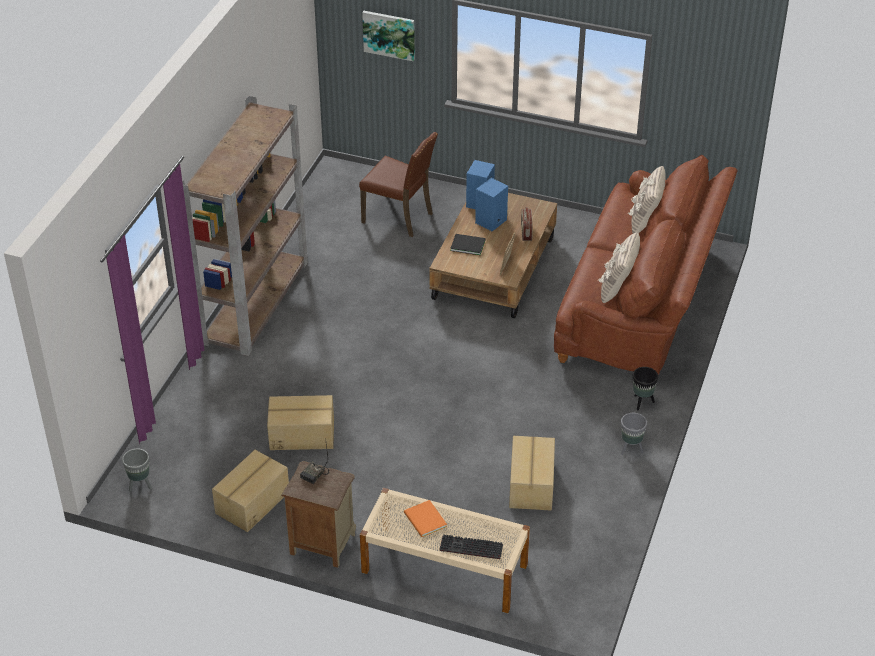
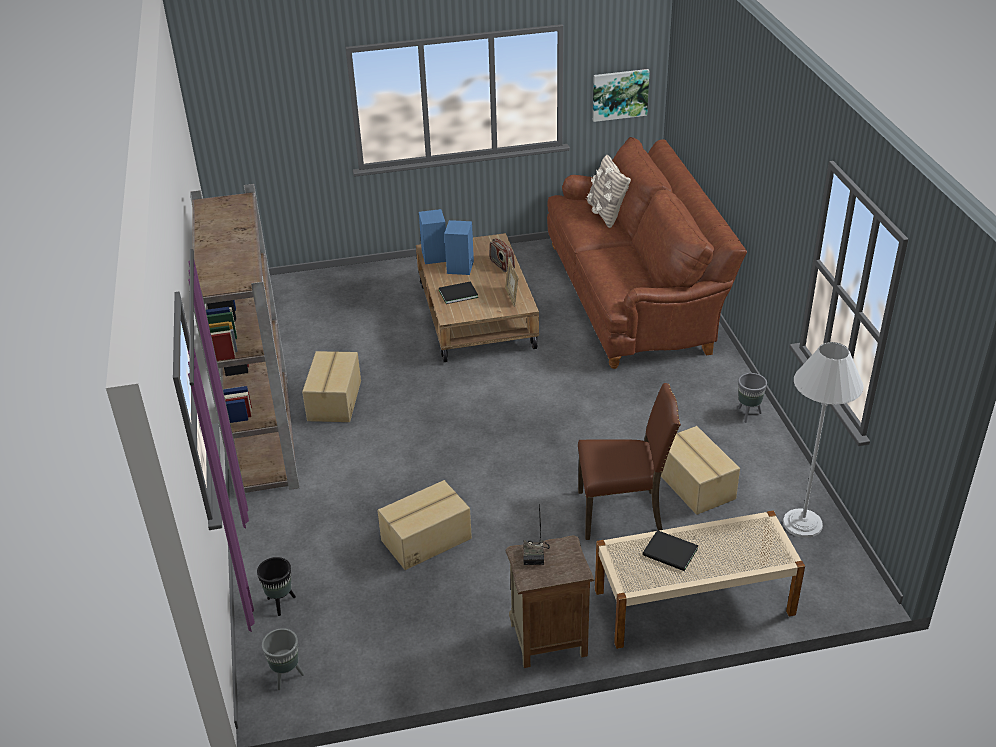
camera: 30 degrees left, 5 degrees down
cardboard box [212,450,289,532] -> cardboard box moved to [302,351,361,422]
brown chair [359,132,438,237] -> brown chair moved to [578,383,681,540]
picture [362,11,415,61] -> picture moved to [593,69,650,122]
orange book [404,500,447,537] -> black book [642,530,698,571]
keyboard [439,535,503,559] -> none
beige pillow [598,232,640,303] -> none
black planter [633,367,658,410] -> black planter moved to [257,557,296,616]
none -> white floor lamp [783,342,864,538]

